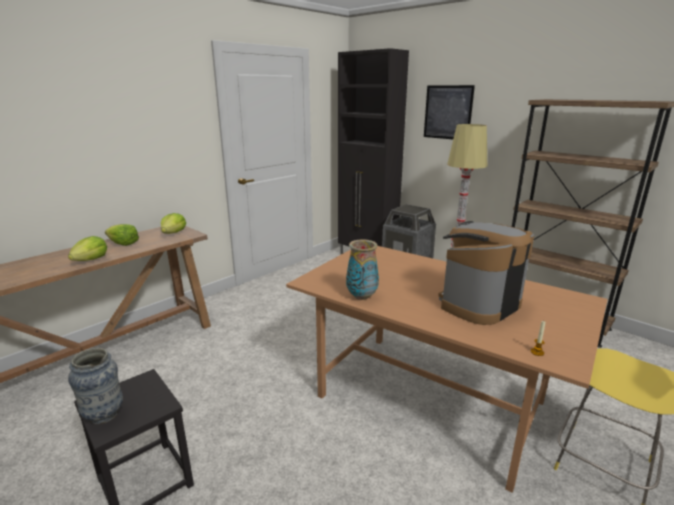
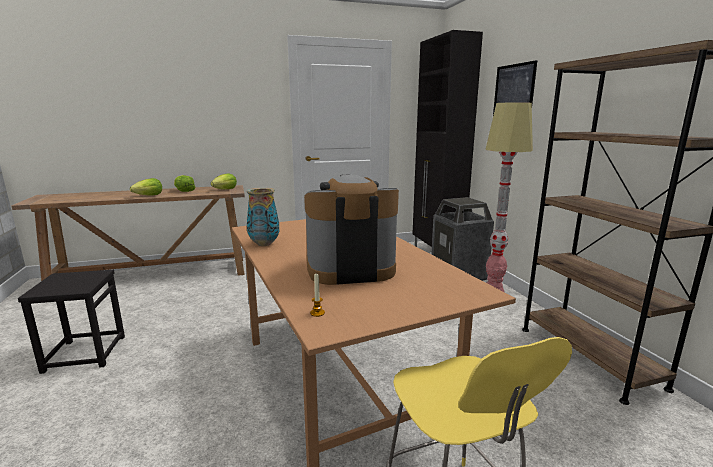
camera: 30 degrees right, 5 degrees down
vase [68,348,123,424] -> none

